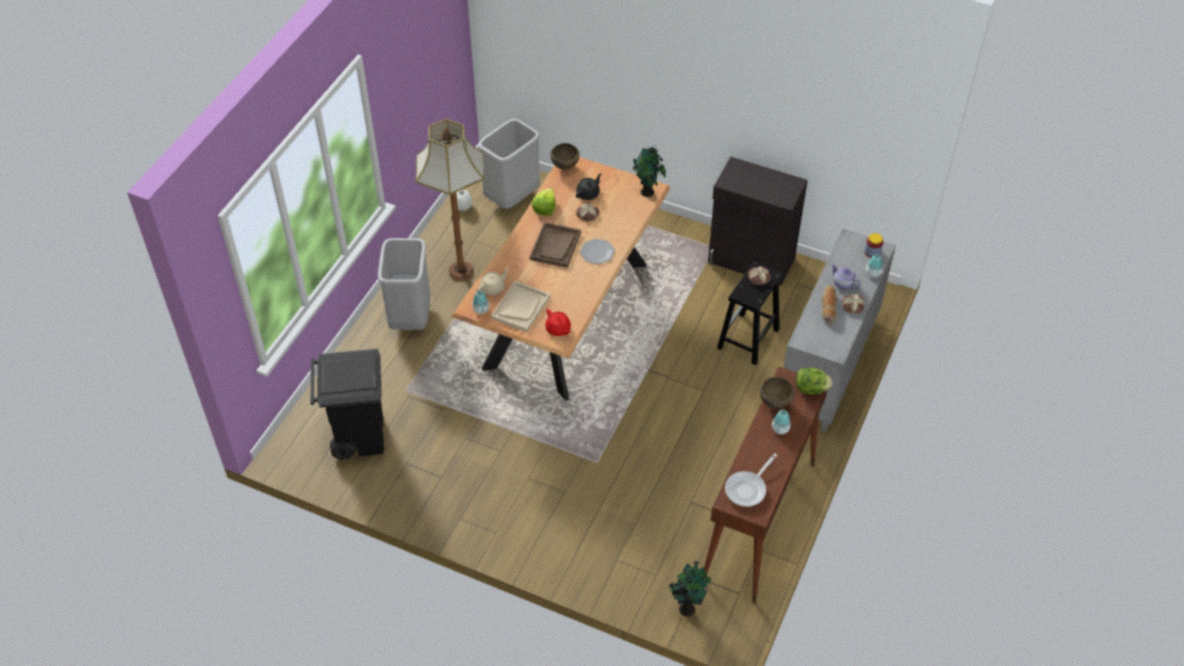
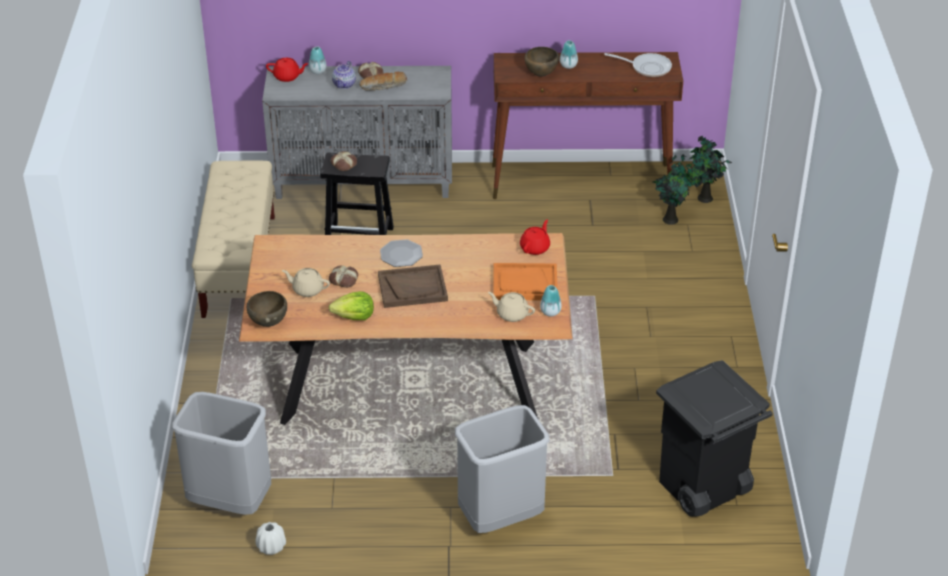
camera: 115 degrees left, 10 degrees down
floor lamp [416,119,484,281] -> none
beige tray [491,281,550,332] -> orange tray [493,263,558,300]
black teapot [576,173,601,200] -> beige teapot [282,268,330,297]
potted plant [632,145,666,197] -> potted plant moved to [653,154,696,225]
black cabinet [708,157,808,286] -> beige bench [192,160,275,318]
lettuce [796,368,833,394] -> none
jar [864,233,883,258] -> red teapot [266,58,308,82]

